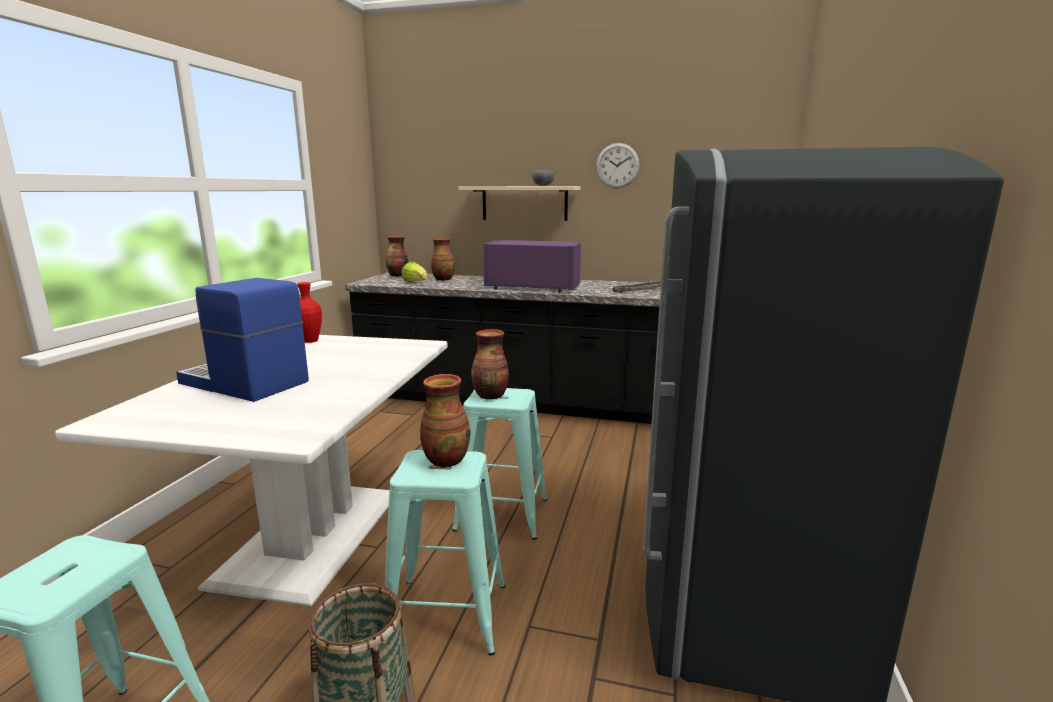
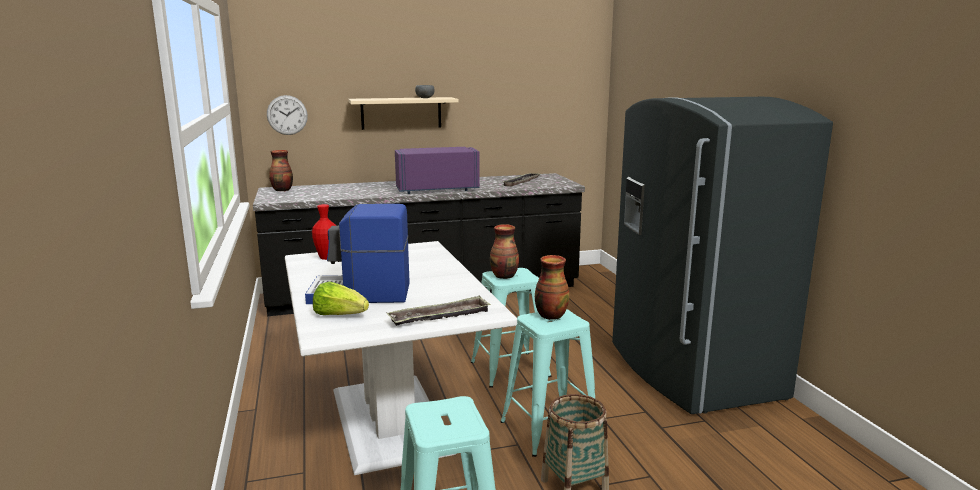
camera: 30 degrees left, 0 degrees up
lettuce [402,262,428,282] -> lettuce moved to [313,282,369,315]
vase [431,238,455,281] -> none
wall clock [596,143,640,189] -> wall clock moved to [267,95,308,135]
none -> tray [387,295,491,326]

